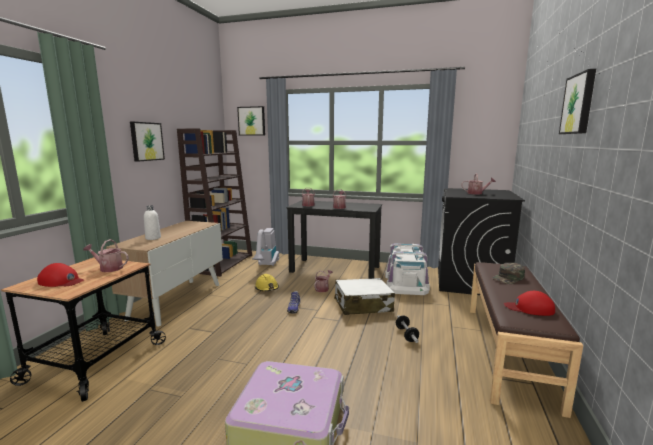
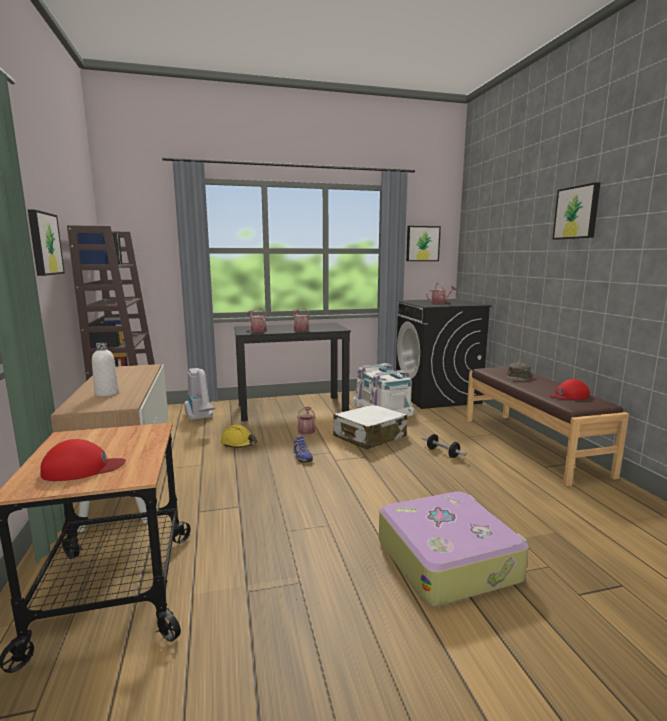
camera: 30 degrees left, 0 degrees up
watering can [83,239,129,272] -> none
picture [237,106,265,136] -> picture moved to [406,226,441,261]

